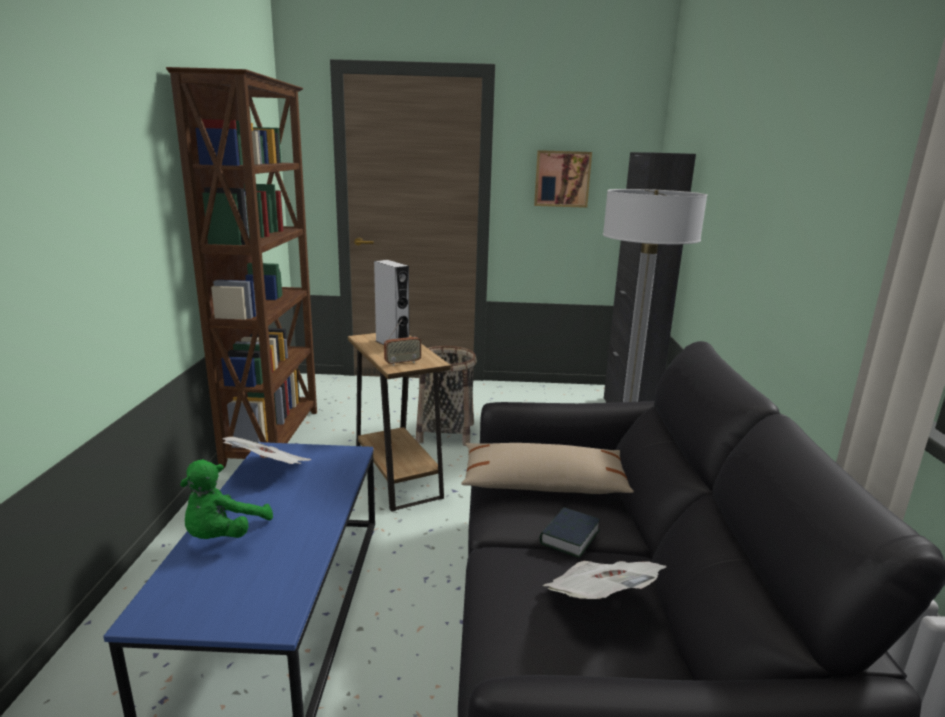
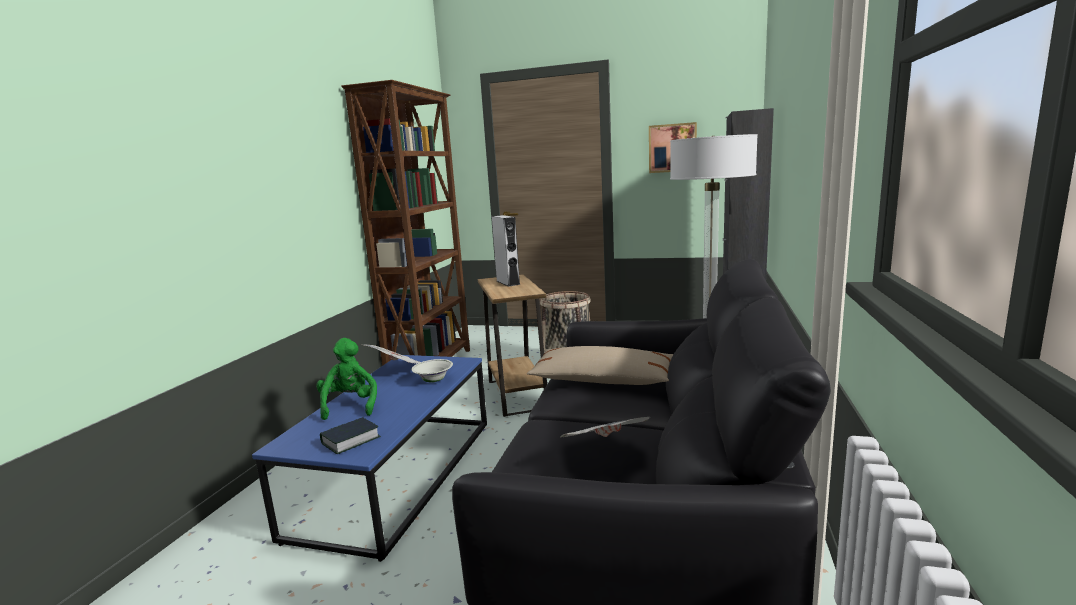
camera: 15 degrees right, 5 degrees down
green plush toy [180,459,273,539] -> green plush toy turned 135 degrees clockwise [316,338,377,420]
radio [384,319,421,366] -> none
book [540,507,600,558] -> book moved to [320,417,381,454]
none -> white bowl [411,359,453,382]

